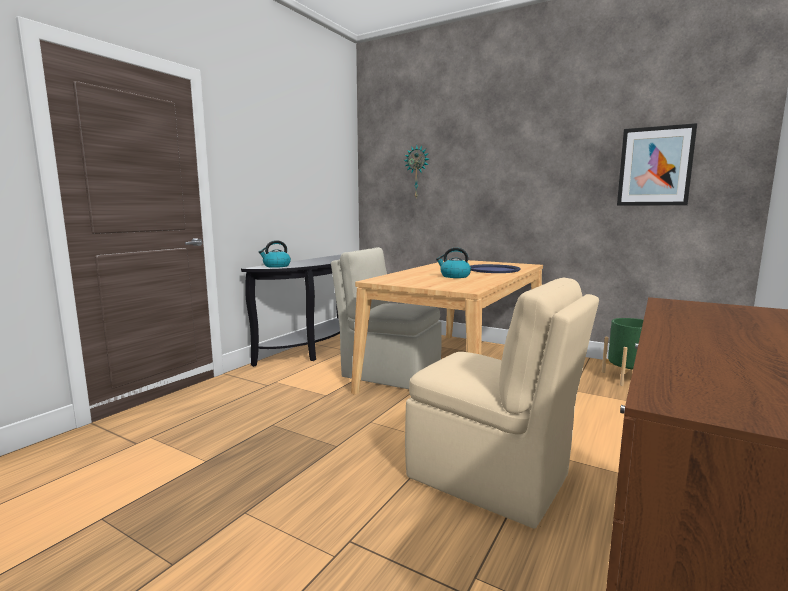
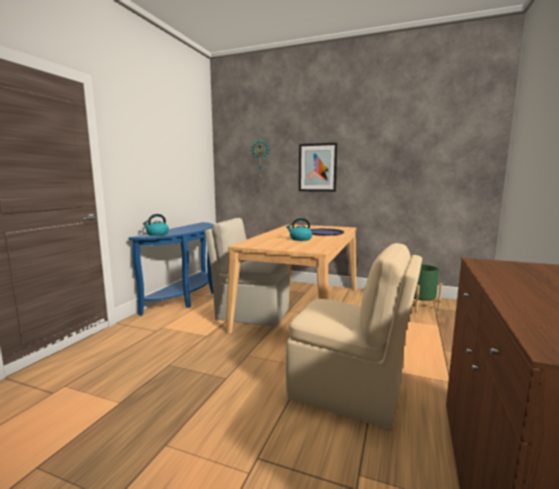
camera: 10 degrees left, 0 degrees up
black console table [241,255,341,367] -> blue console table [128,222,213,316]
picture [617,123,697,206] -> picture moved to [299,143,338,192]

